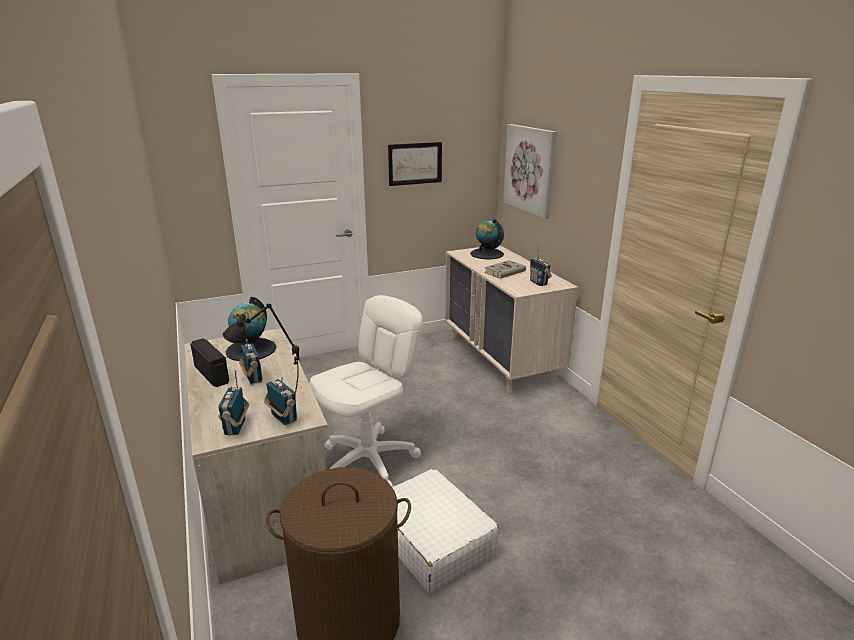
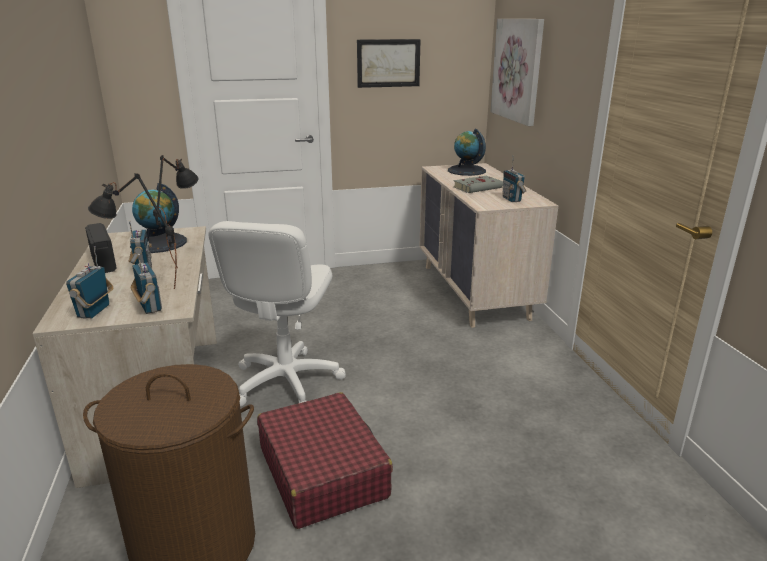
camera: 10 degrees right, 0 degrees up
white office chair [309,295,422,487] -> white office chair turned 135 degrees clockwise [208,221,346,406]
white suitcase [392,468,499,593] -> red suitcase [257,392,393,529]
none -> black table lamp [153,155,199,268]

